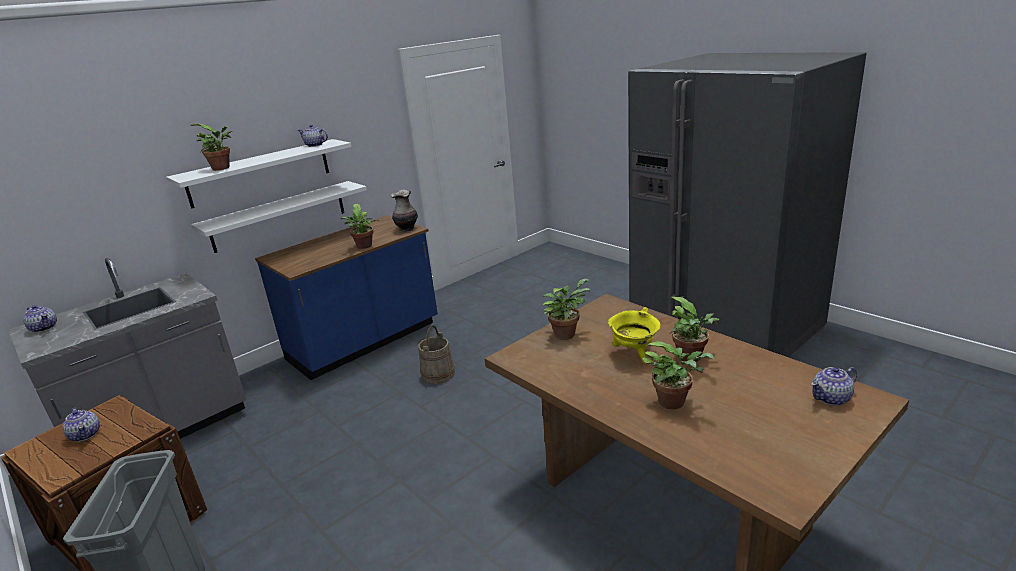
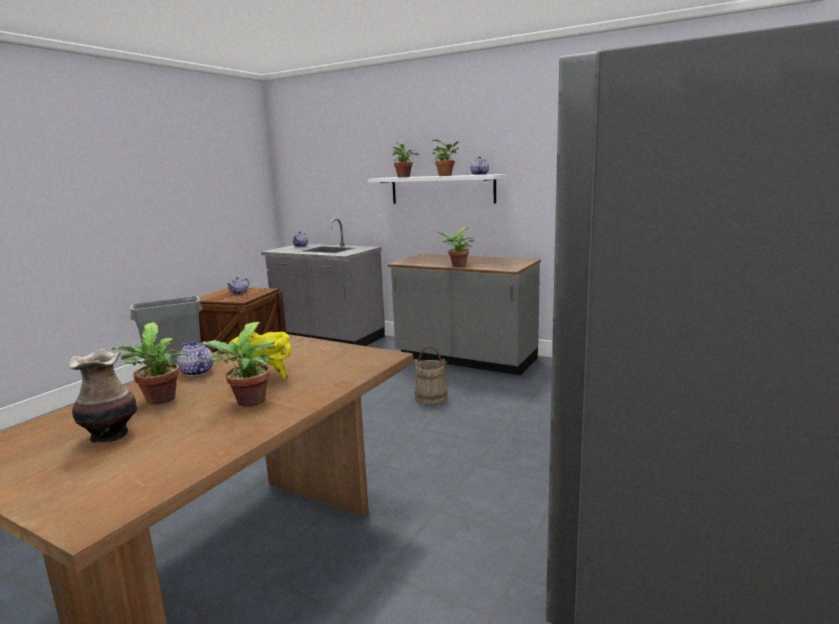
camera: 70 degrees right, 10 degrees down
white shelf [191,181,367,253] -> none
blue counter [255,215,438,380] -> grey counter [388,254,541,375]
vase [391,189,418,232] -> vase moved to [69,349,137,443]
potted plant [543,278,590,340] -> potted plant moved to [432,140,460,176]
teapot [811,367,857,406] -> teapot moved to [177,341,214,376]

